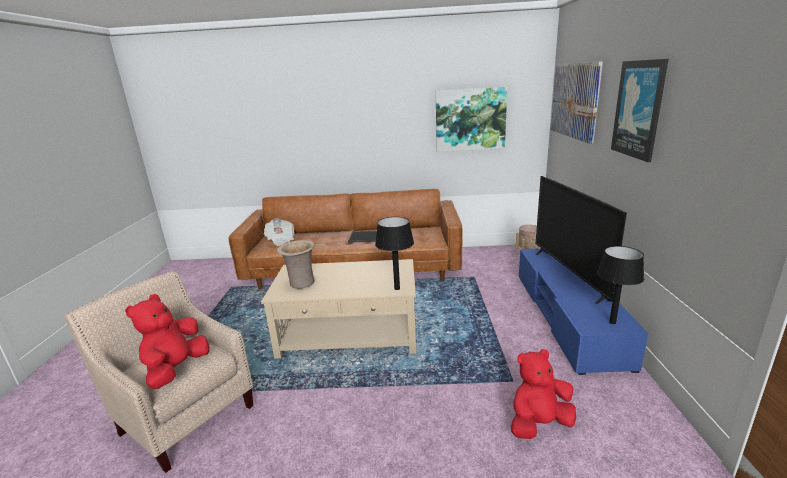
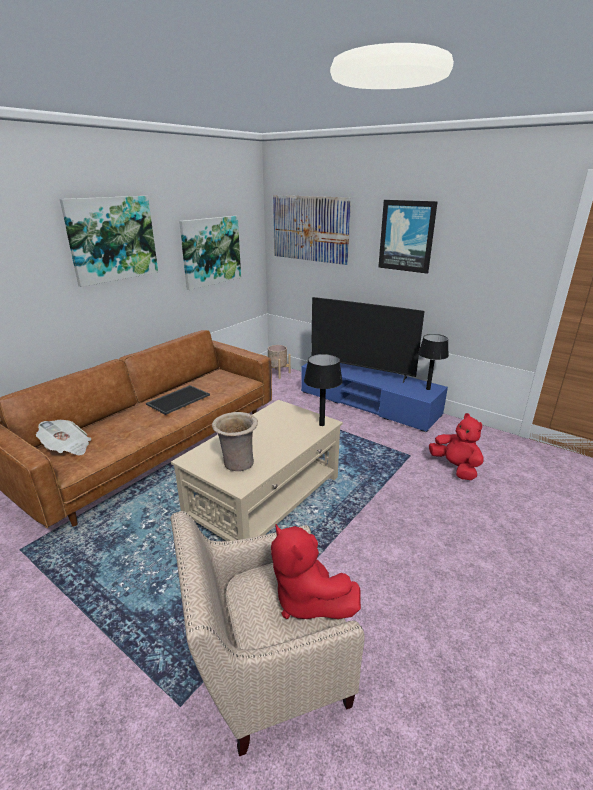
camera: 55 degrees left, 5 degrees up
red plush toy [511,349,576,439] -> red plush toy turned 135 degrees clockwise [429,413,484,480]
none -> picture [60,196,158,287]

